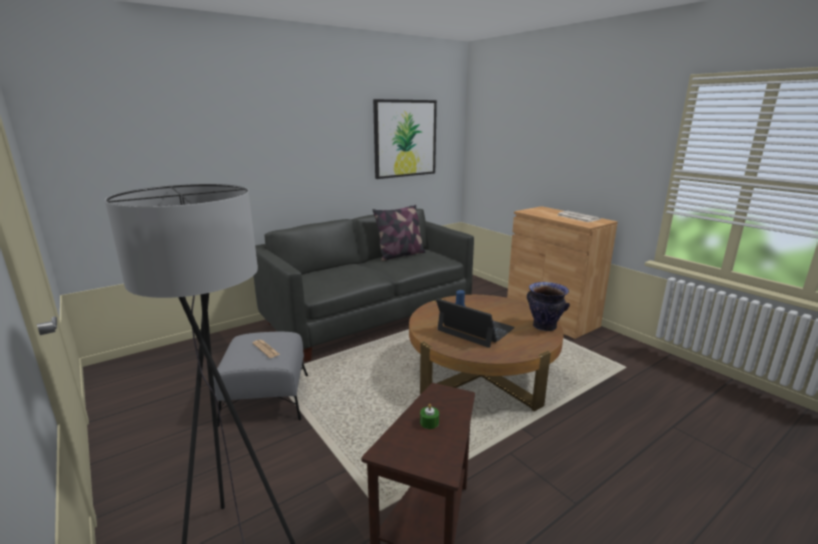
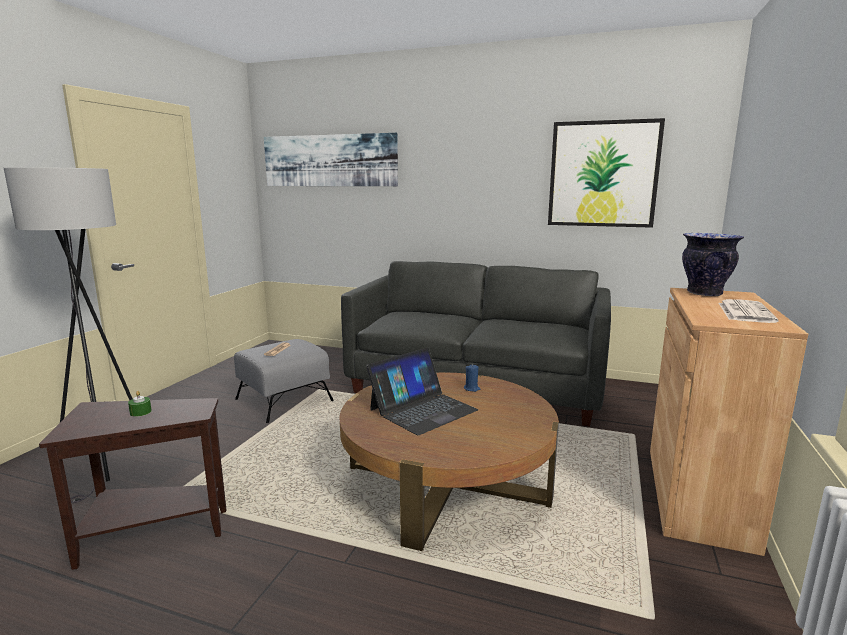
camera: 55 degrees right, 5 degrees down
pillow [373,205,425,261] -> none
laptop [436,299,515,348] -> laptop turned 45 degrees clockwise [366,347,478,435]
vase [527,282,570,331] -> vase moved to [682,233,744,296]
none -> picture [264,133,398,186]

